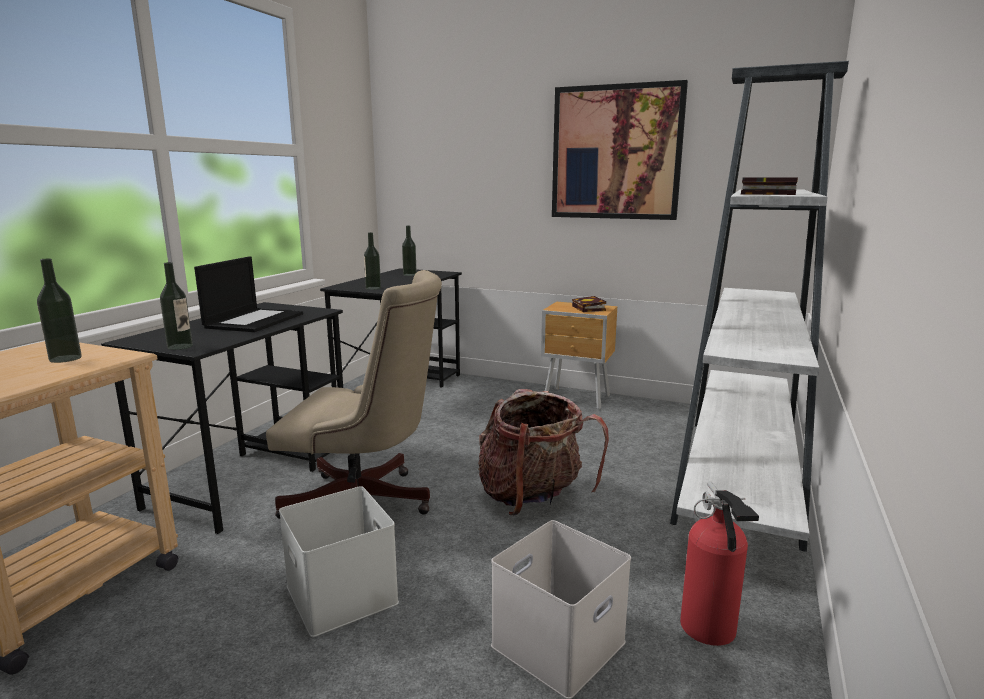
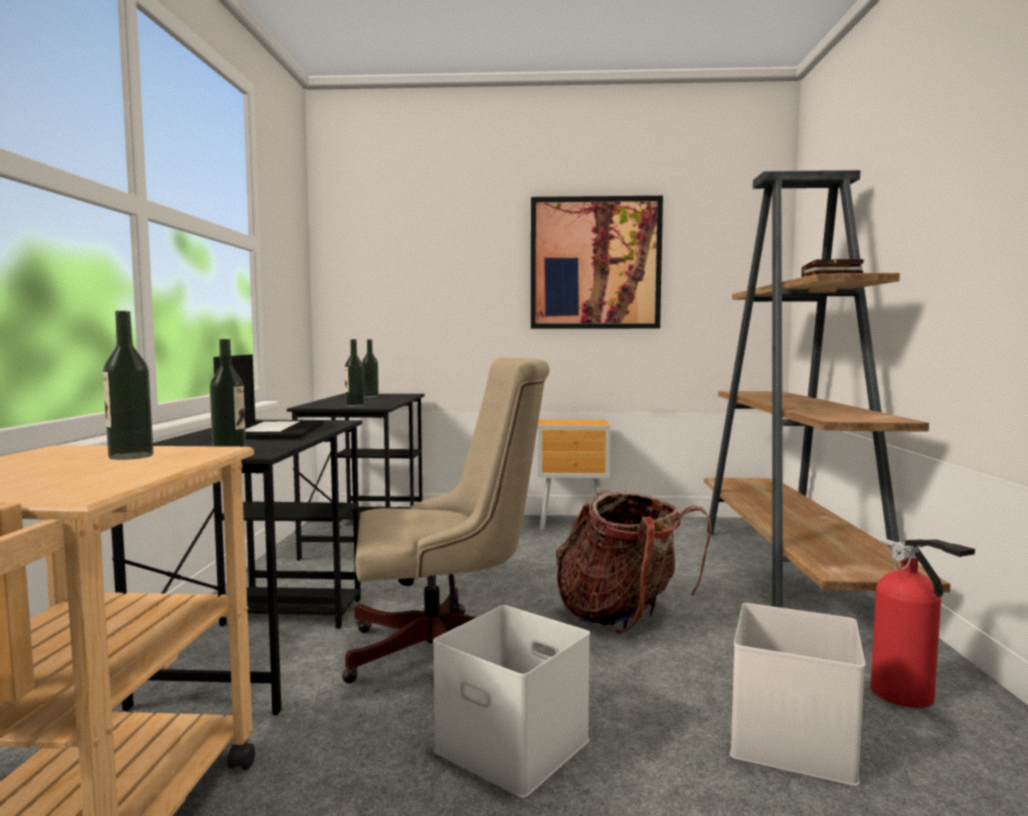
camera: 20 degrees left, 10 degrees down
book [572,296,606,312] -> none
white bookcase [670,61,849,552] -> brown bookcase [704,170,950,608]

